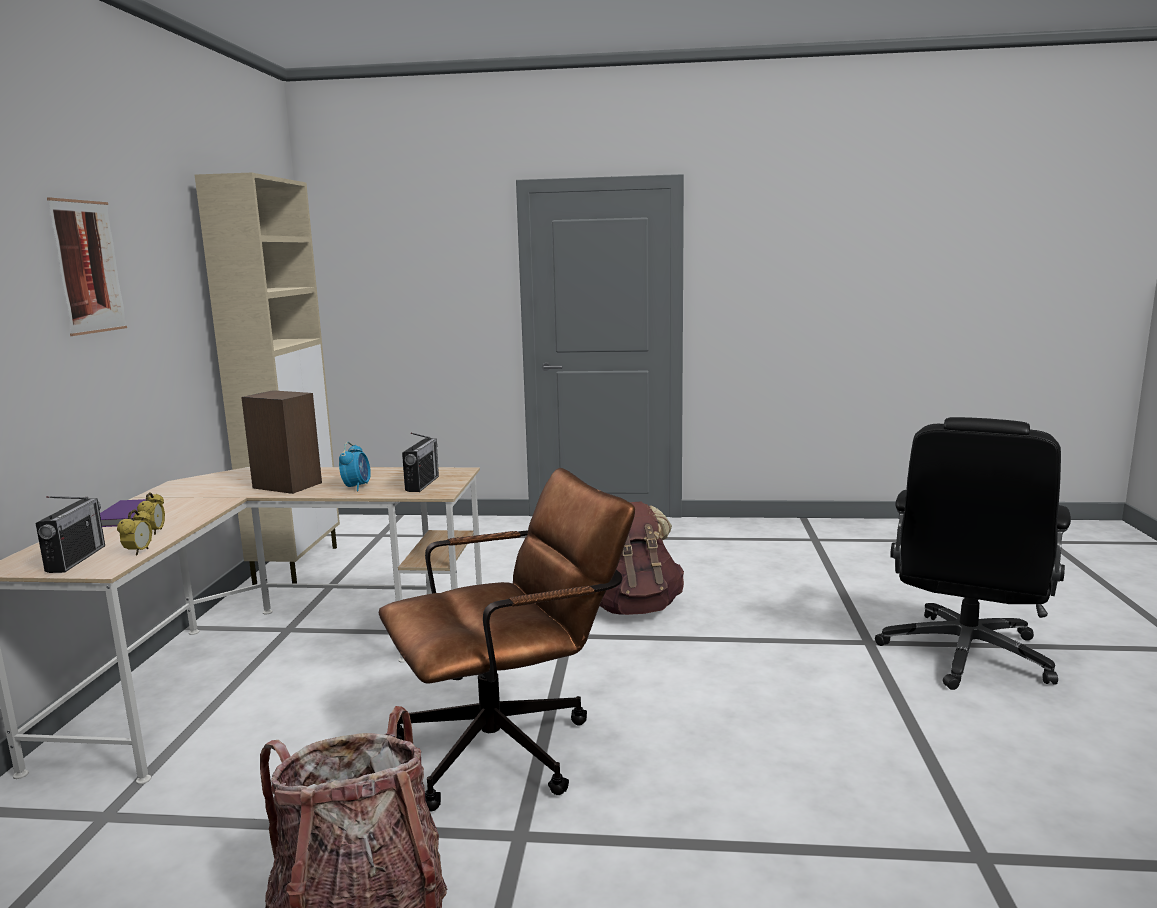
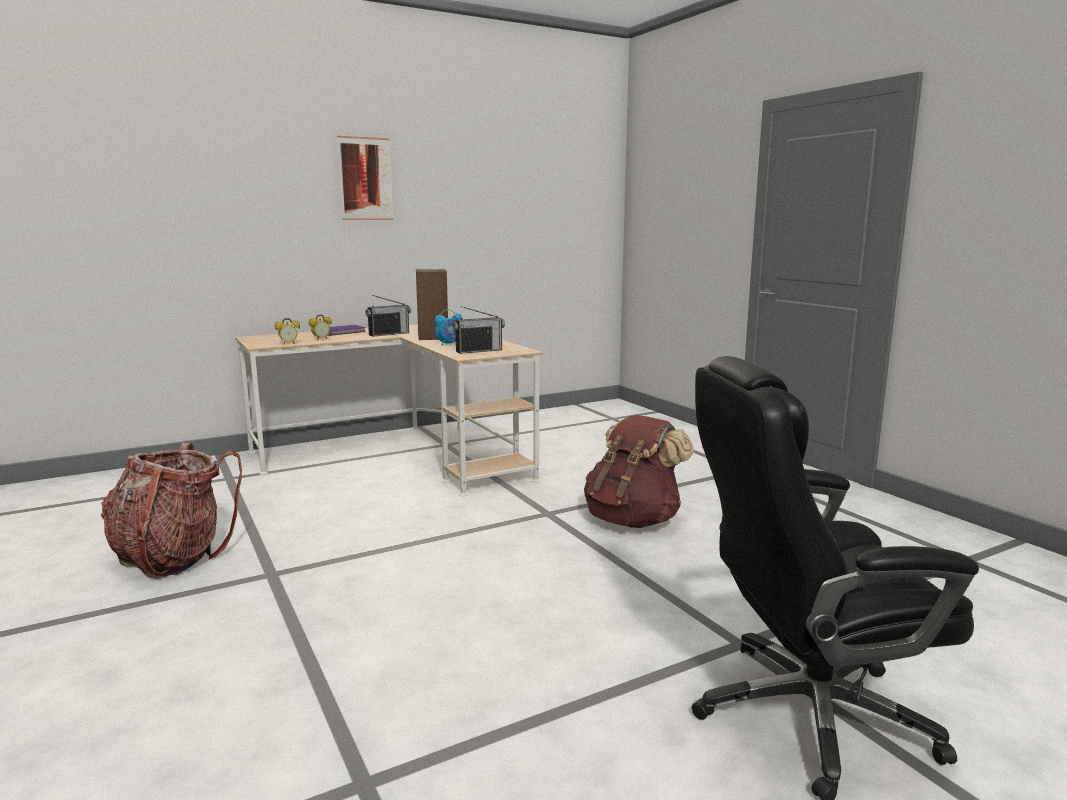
camera: 55 degrees right, 0 degrees up
radio [36,496,105,573] -> radio moved to [365,295,411,337]
beige cabinet [195,173,340,585] -> none
brown office chair [379,468,635,812] -> none

